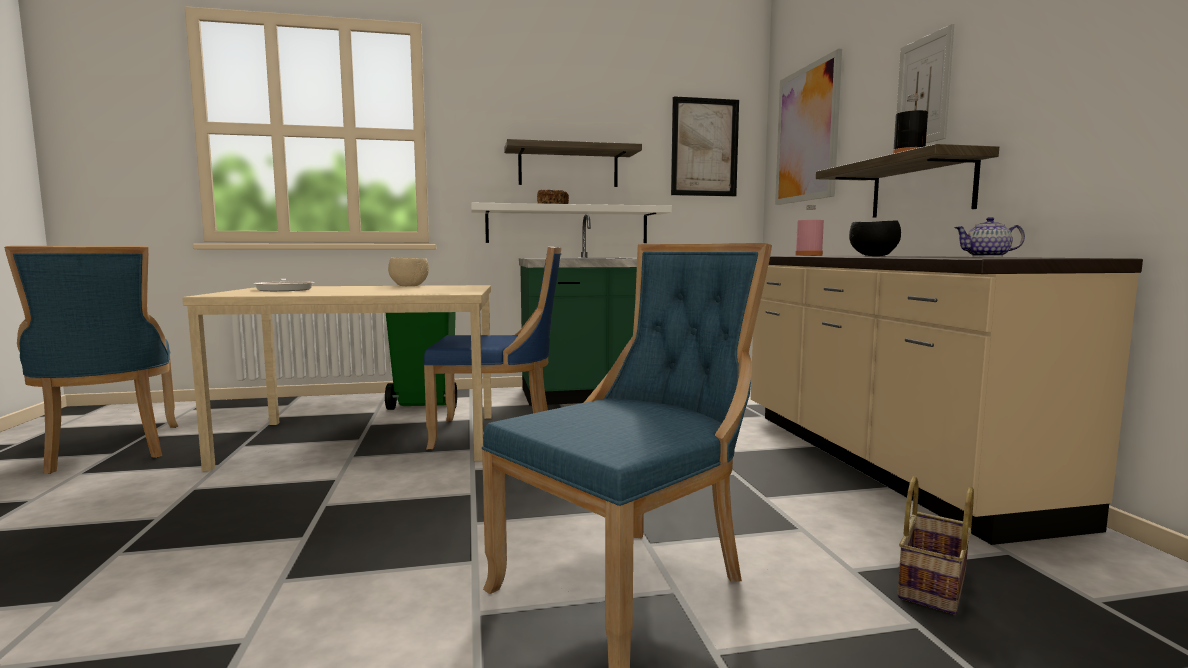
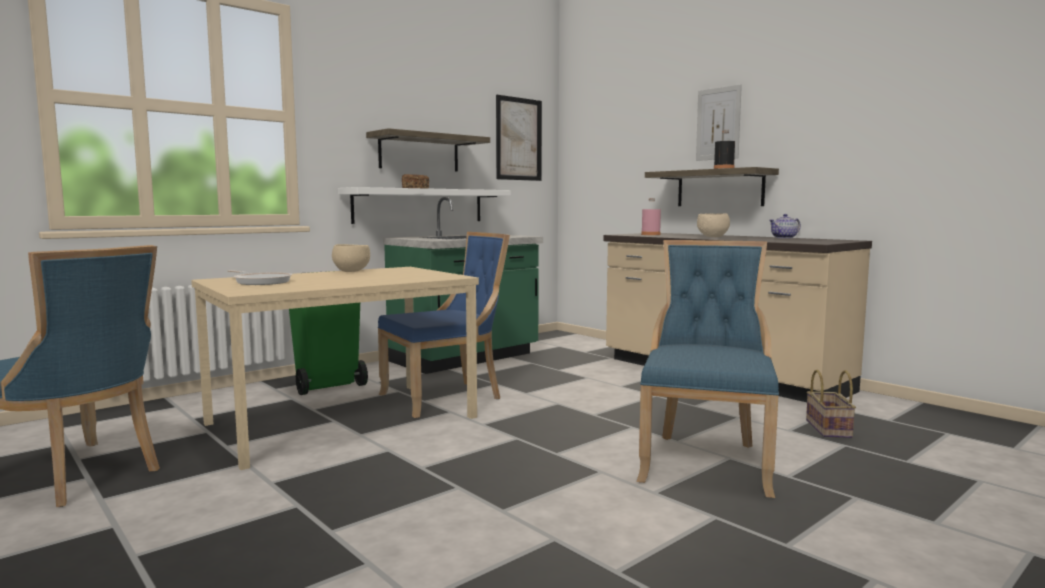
camera: 30 degrees left, 0 degrees up
picture [775,49,842,205] -> none
black bowl [849,220,901,256] -> beige bowl [697,214,730,237]

